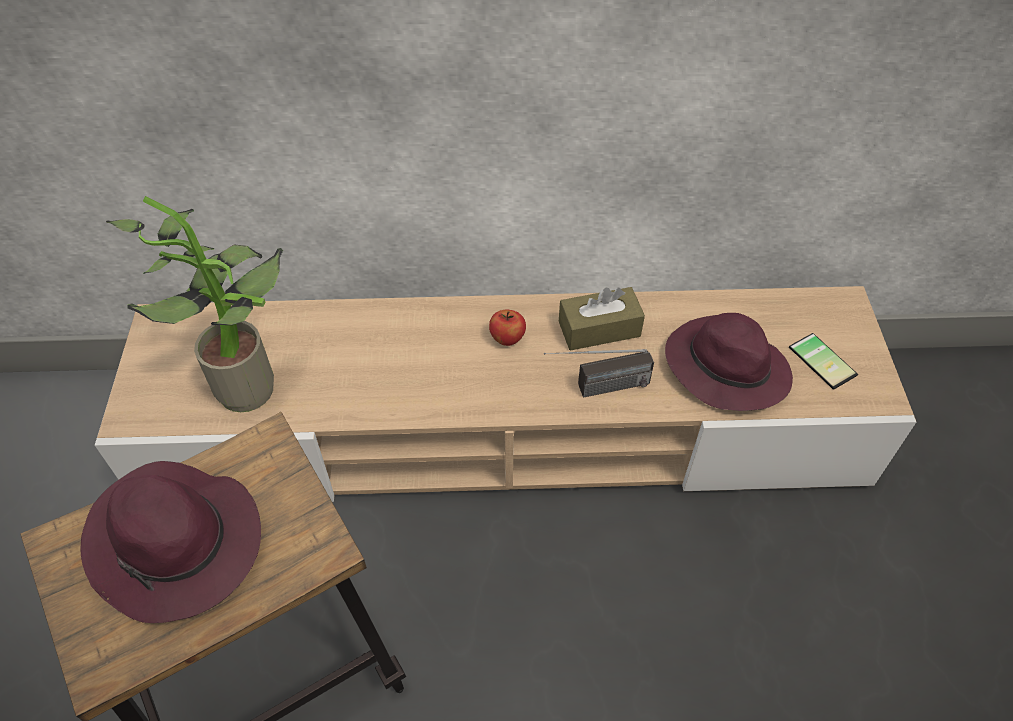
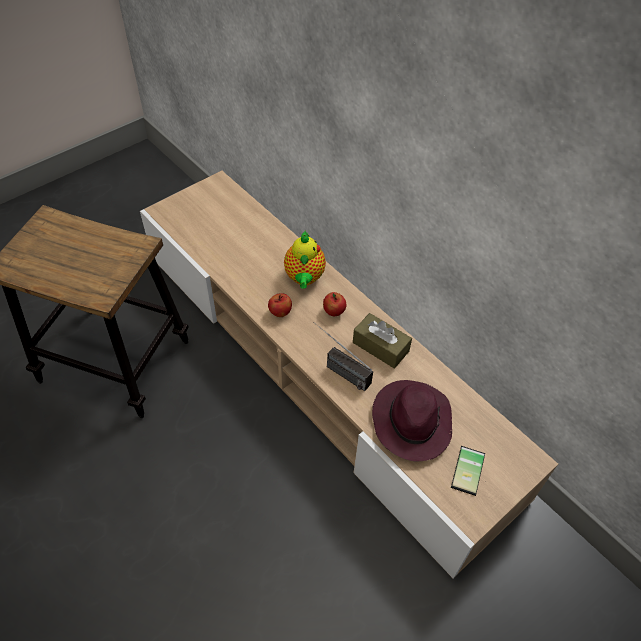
camera: 50 degrees right, 0 degrees up
purple hat [81,461,261,623] -> none
potted plant [106,196,283,412] -> none
none -> apple [268,293,292,317]
none -> teapot [284,231,326,289]

